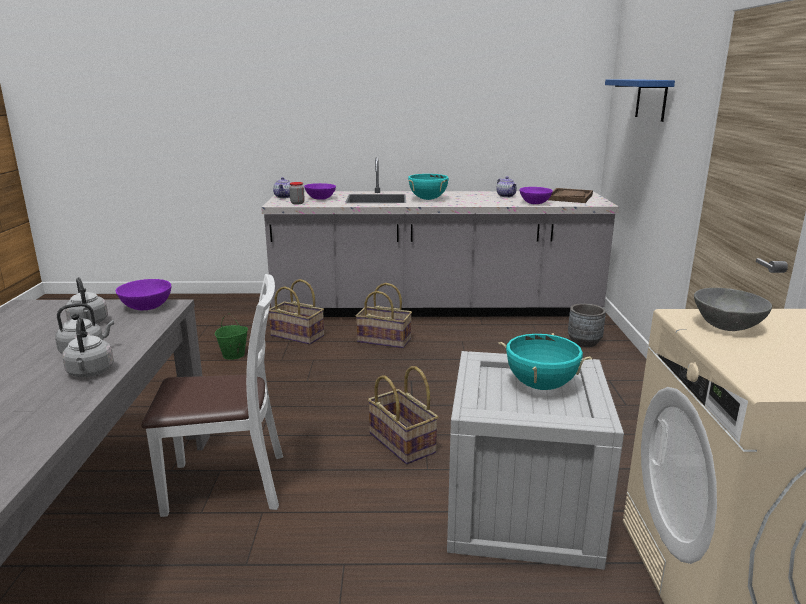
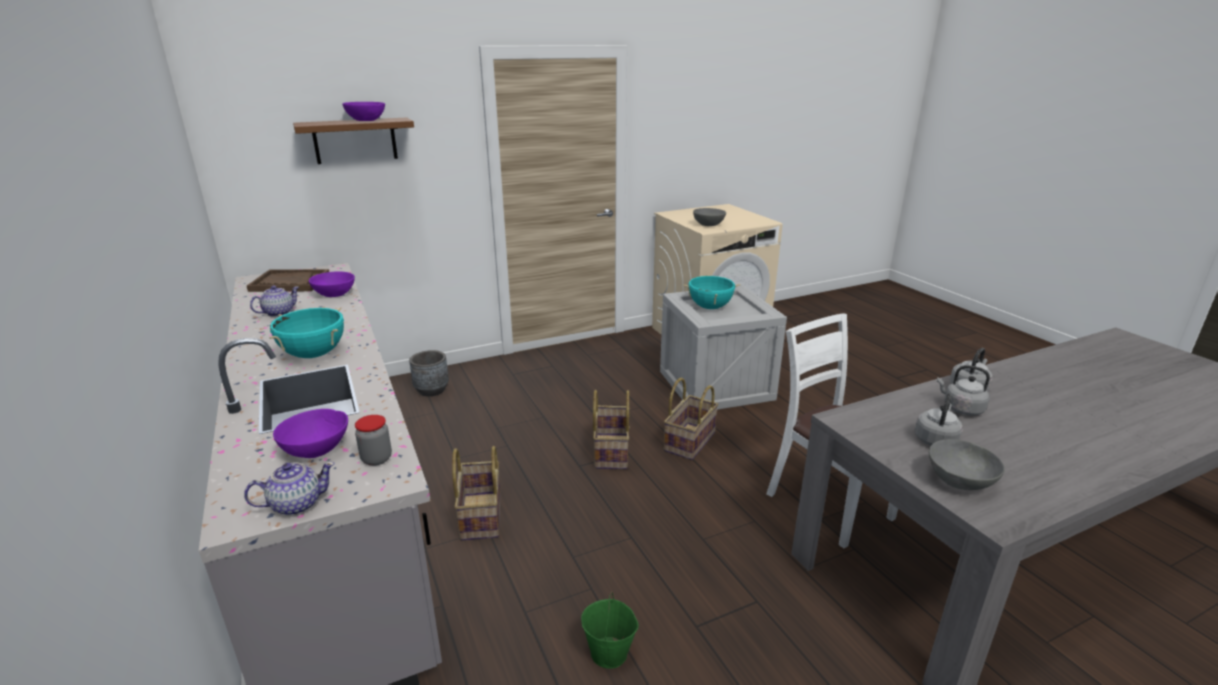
camera: 115 degrees left, 5 degrees up
purple bowl [116,279,171,310] -> purple bowl moved to [342,102,385,121]
basket [269,279,324,345] -> basket moved to [593,390,629,469]
blue shelf [605,79,675,122] -> brown shelf [293,117,414,164]
none -> grey bowl [929,439,1005,490]

